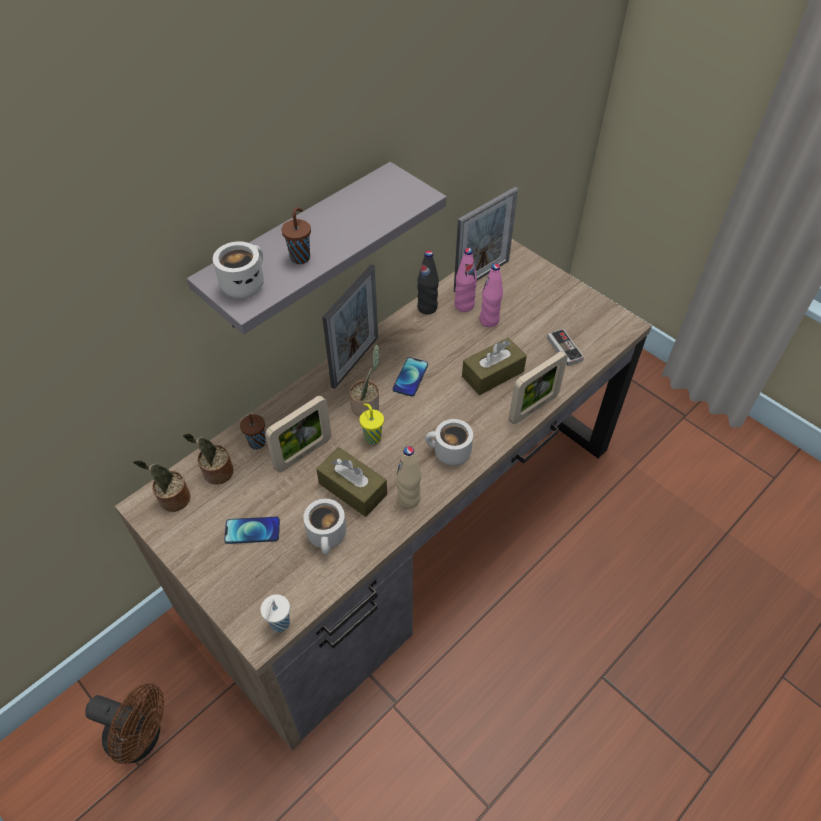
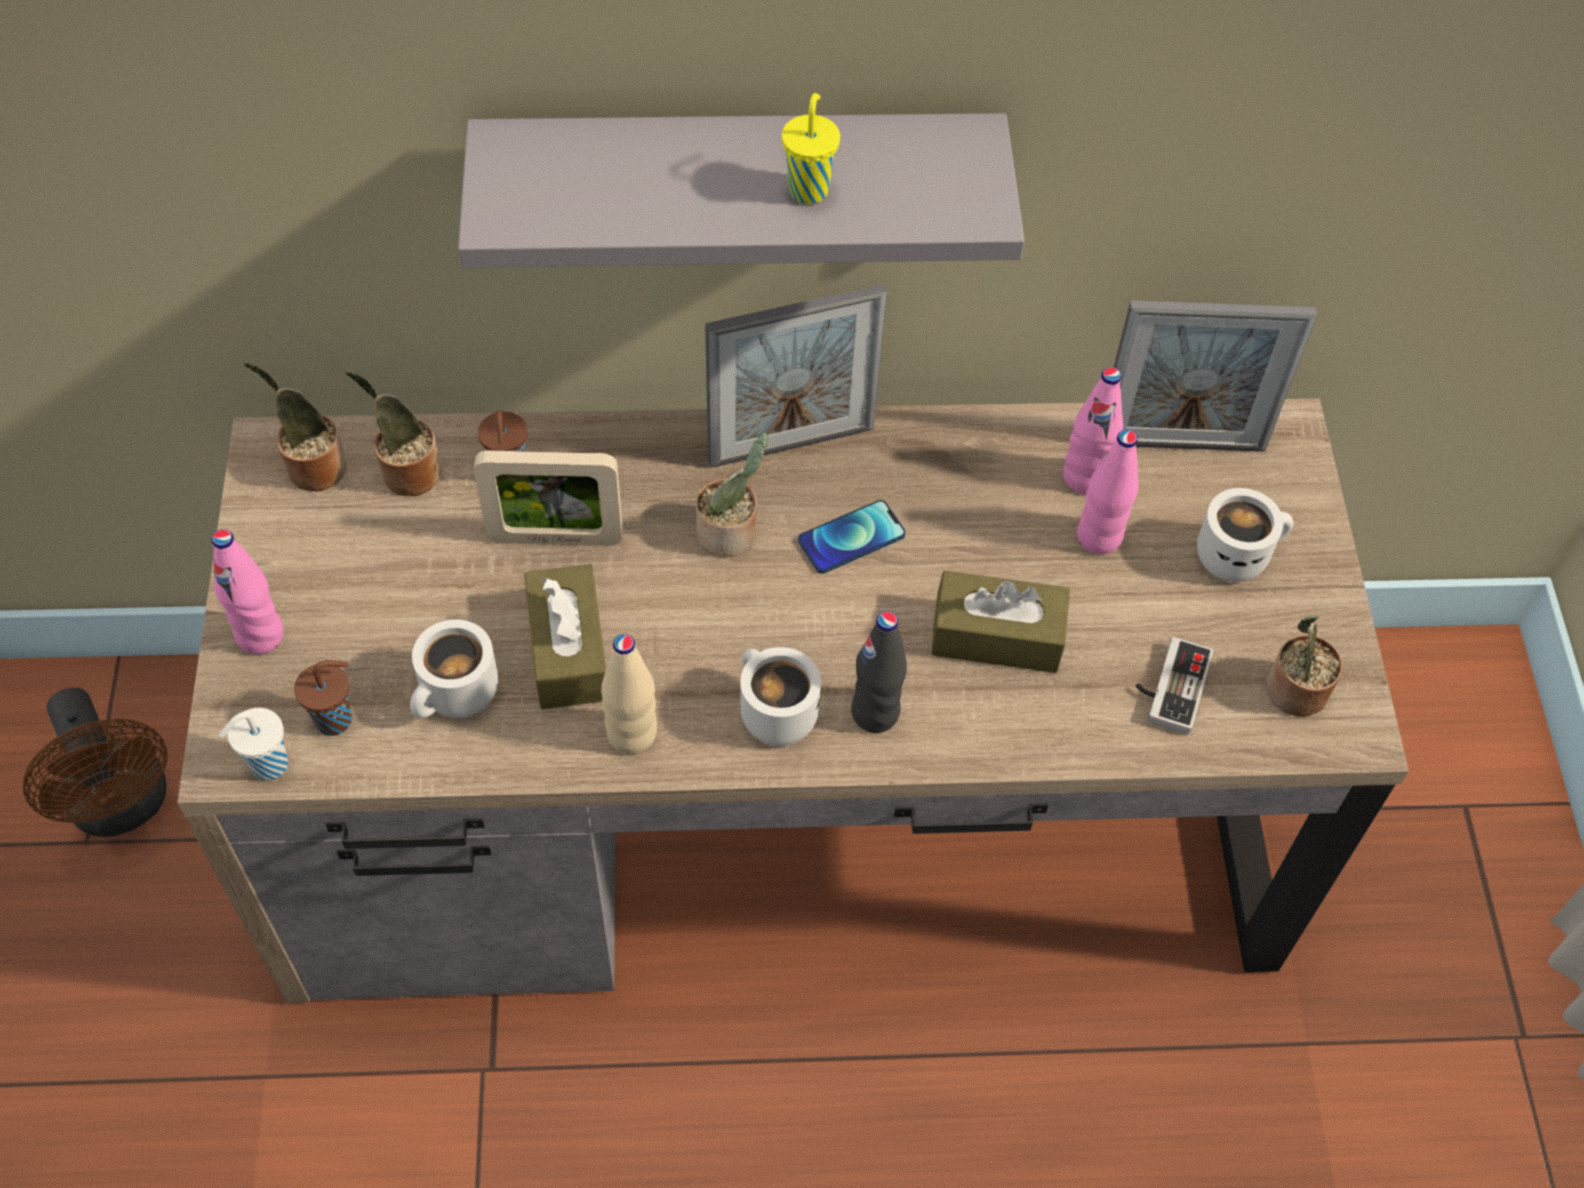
camera: 40 degrees right, 5 degrees up
white mug [213,241,264,299] -> white mug moved to [1197,488,1293,582]
phone [224,517,280,544] -> none
brown cup [281,207,311,264] -> brown cup moved to [294,660,352,736]
yellow cup [359,403,384,444] -> yellow cup moved to [782,93,840,204]
black bottle [417,250,439,315] -> black bottle moved to [851,611,907,733]
picture frame [509,351,568,424] -> none
none -> pink bottle [212,529,284,655]
none -> potted plant [1267,615,1343,717]

